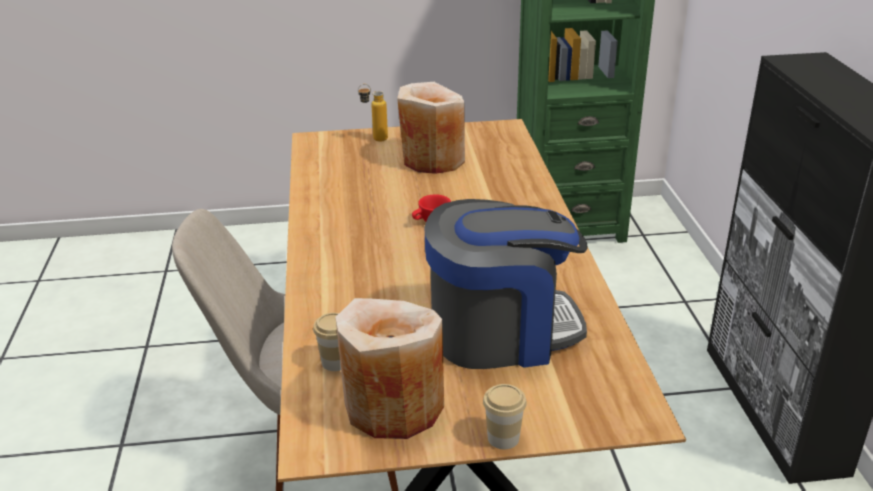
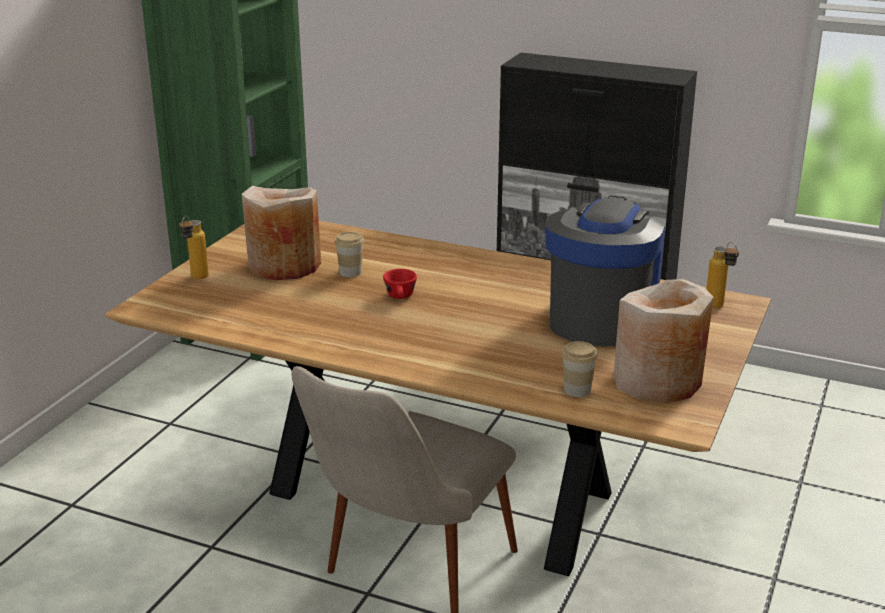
camera: 60 degrees left, 5 degrees down
cup [483,384,527,449] -> cup moved to [334,232,364,277]
none -> bottle [706,242,739,308]

